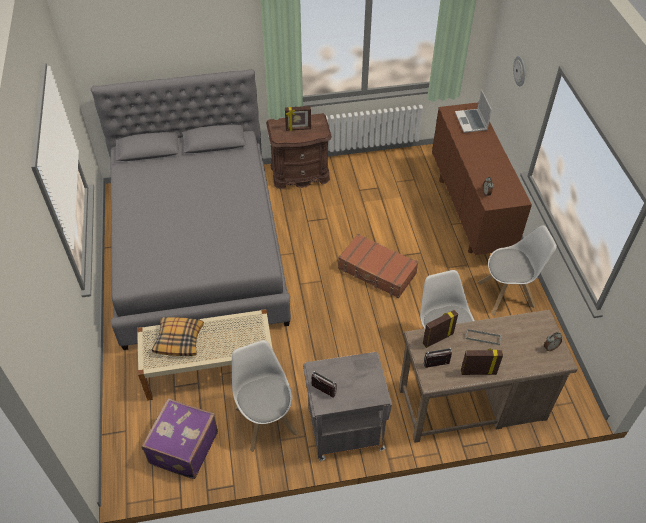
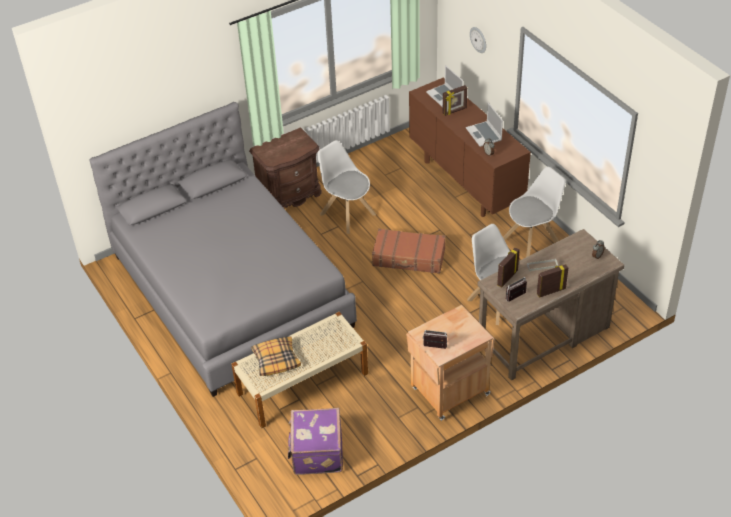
camera: 20 degrees left, 5 degrees down
chair [232,340,298,452] -> chair moved to [317,140,376,234]
picture frame [285,106,311,131] -> picture frame moved to [443,85,467,116]
grey cart [303,352,392,461] -> brown cart [406,305,495,421]
none -> laptop [466,102,503,147]

